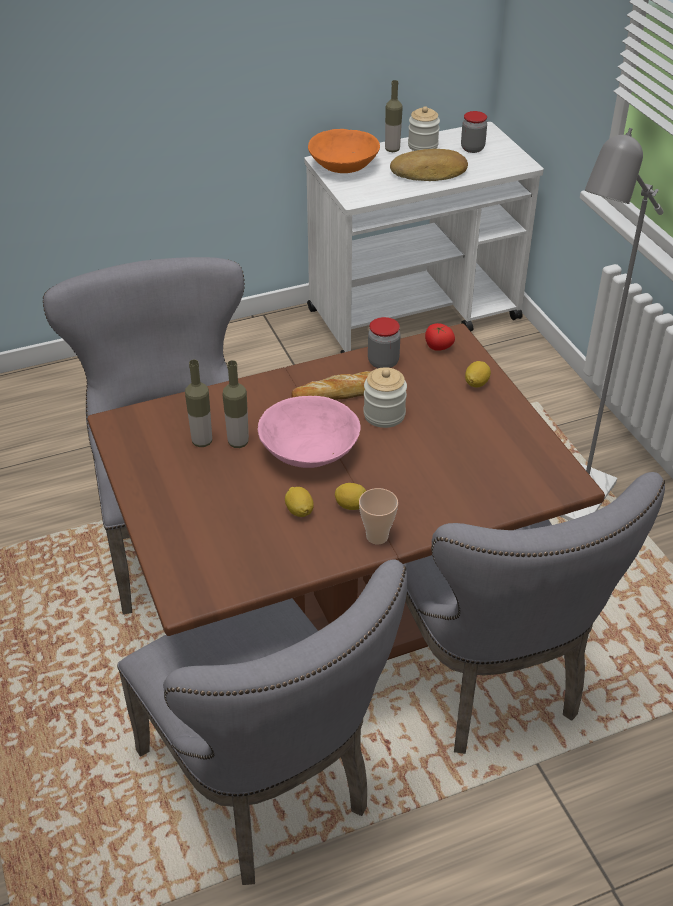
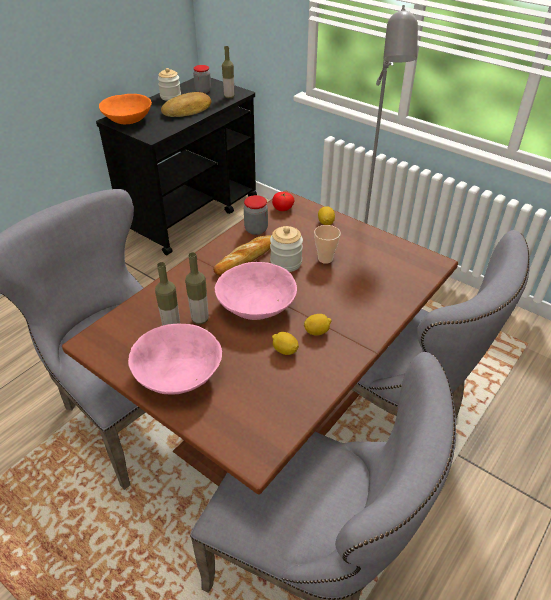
camera: 30 degrees left, 0 degrees up
white cart [304,122,544,353] -> black cart [96,78,257,255]
cup [359,488,398,544] -> cup moved to [314,225,341,264]
bottle [385,80,403,152] -> bottle moved to [222,46,234,98]
none -> pink bowl [128,324,222,394]

